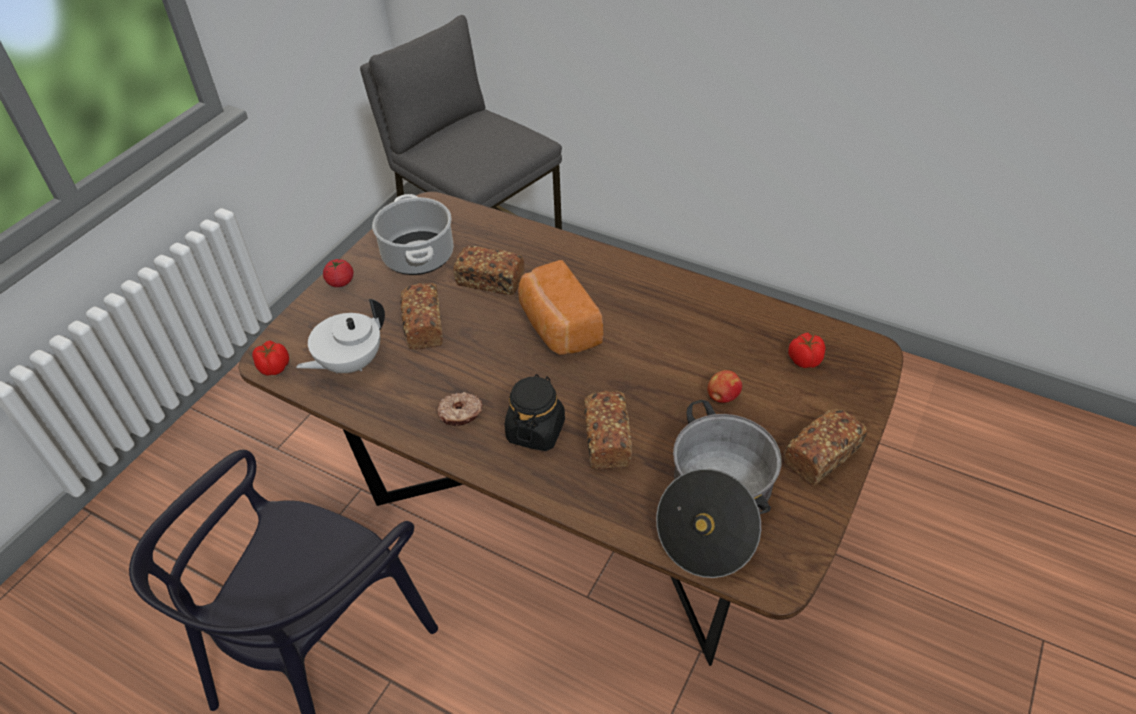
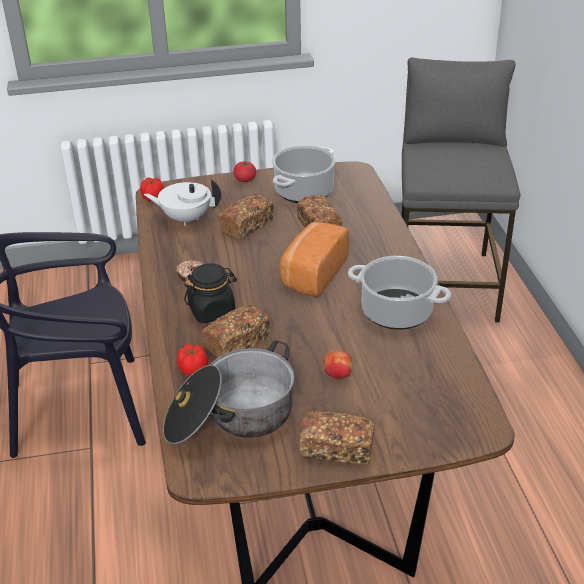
camera: 50 degrees right, 10 degrees down
tomato [789,333,826,368] -> tomato moved to [177,344,208,376]
none -> cooking pot [348,256,451,330]

